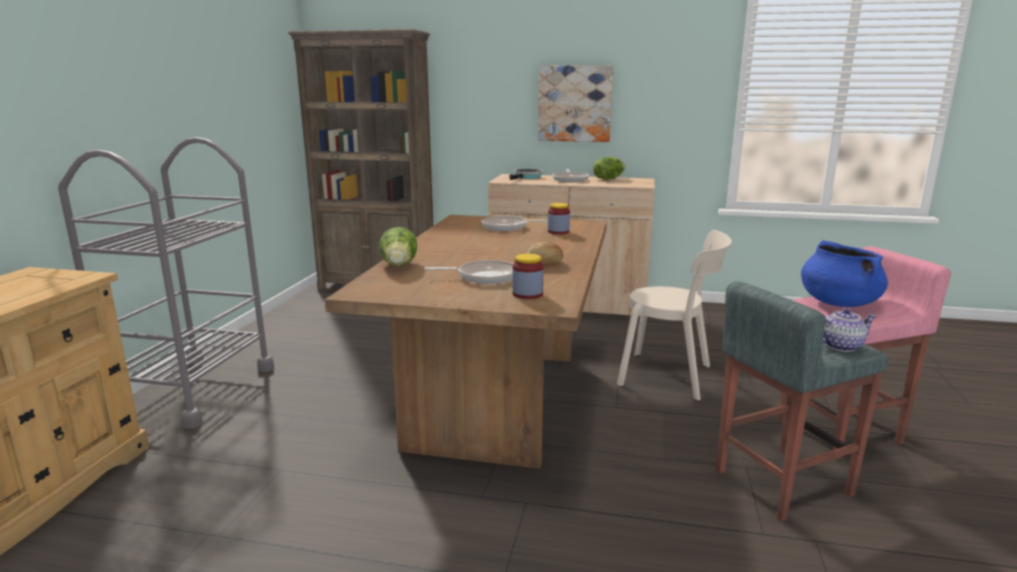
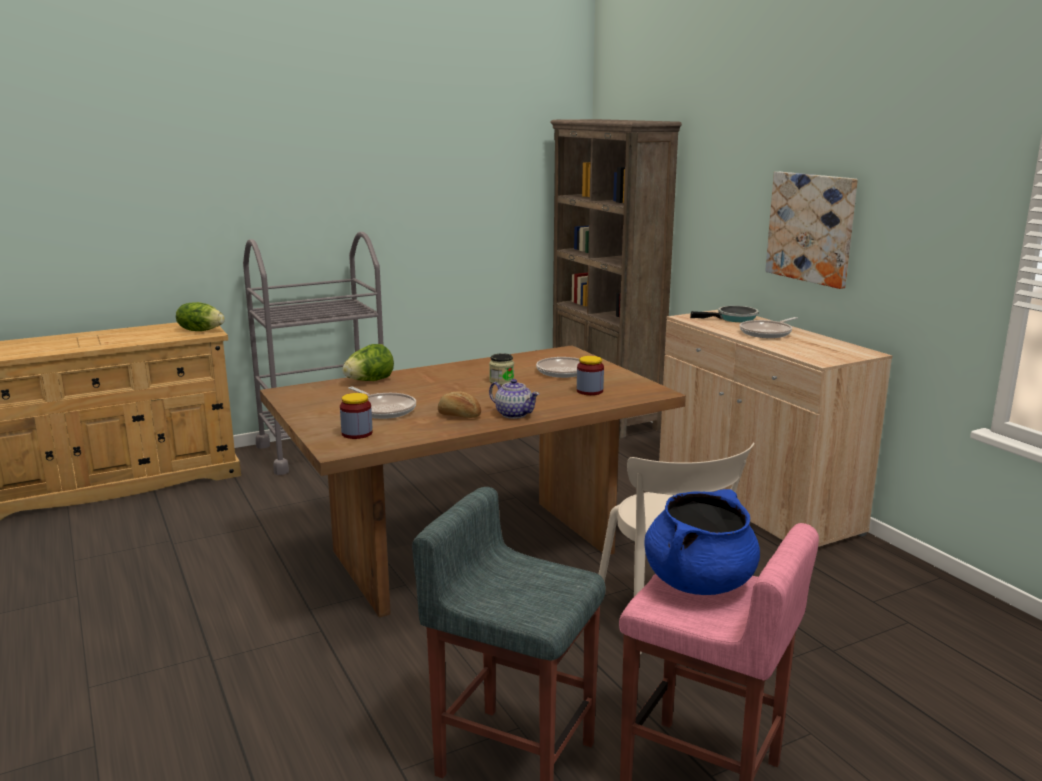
camera: 50 degrees right, 0 degrees up
lettuce [593,157,625,180] -> lettuce moved to [176,302,225,331]
teapot [823,308,876,352] -> teapot moved to [489,379,539,419]
none -> jar [489,353,514,385]

